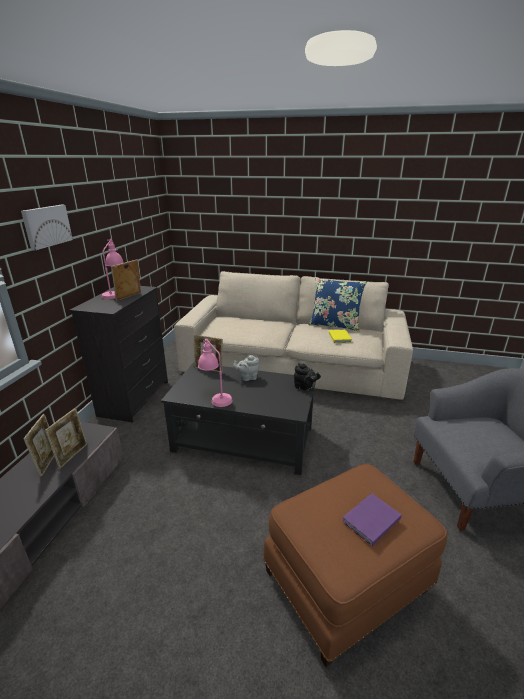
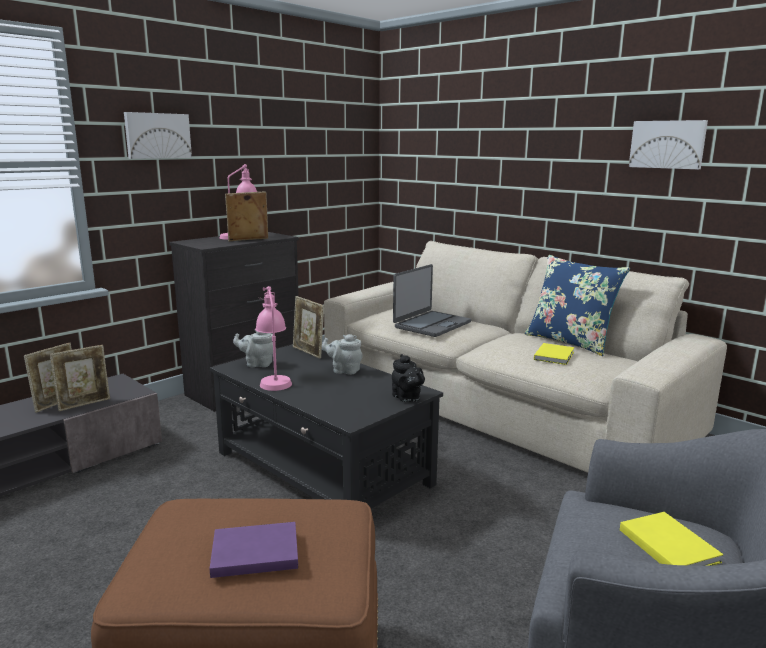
camera: 30 degrees right, 10 degrees down
none -> grey teapot [233,330,273,367]
none -> laptop [393,264,471,337]
none -> yellow book [620,512,723,565]
none -> picture [629,120,708,169]

